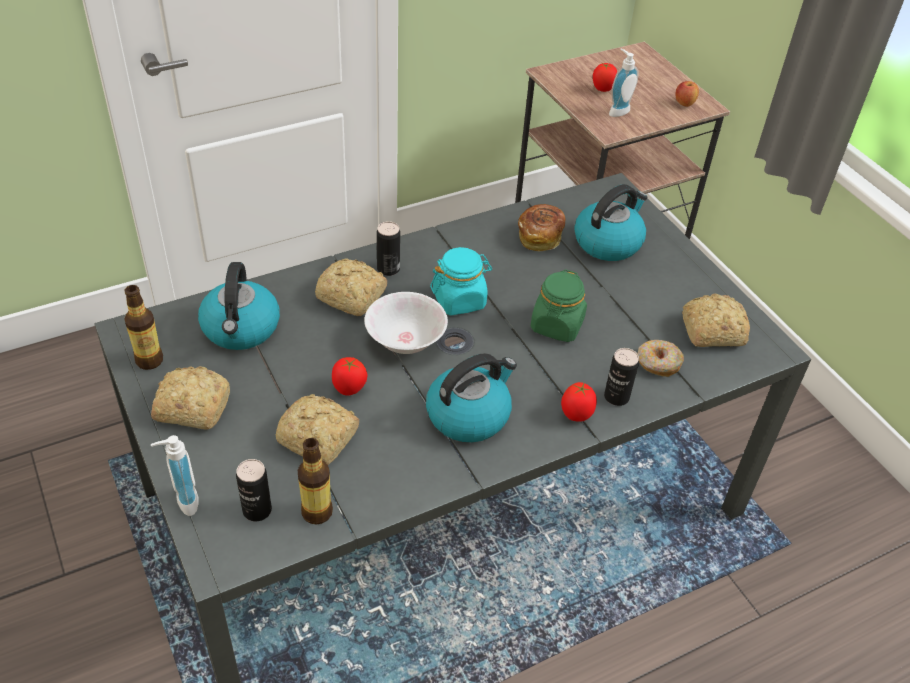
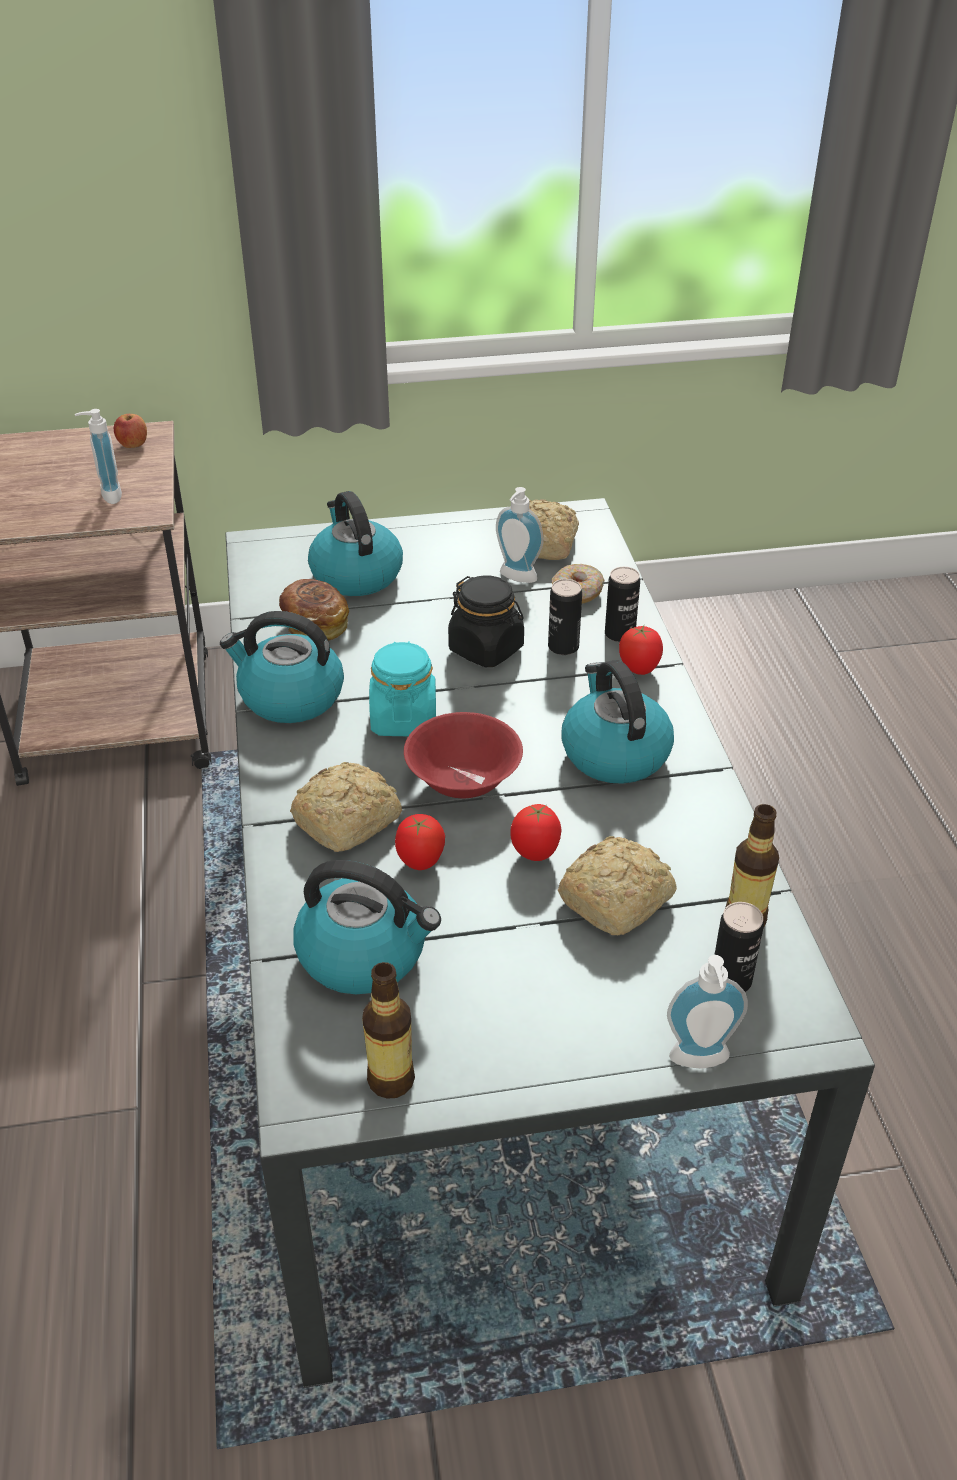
camera: 70 degrees left, 5 degrees down
bread [151,366,230,430] -> none
white bowl [364,292,448,354] -> red bowl [404,712,523,799]
can [377,221,400,276] -> can moved to [548,579,582,655]
green jar [531,269,587,342] -> black jar [448,576,524,667]
tomato [593,63,617,92] -> tomato moved to [395,814,445,870]
none -> kettle [220,611,344,723]
none -> soap dispenser [496,487,544,583]

